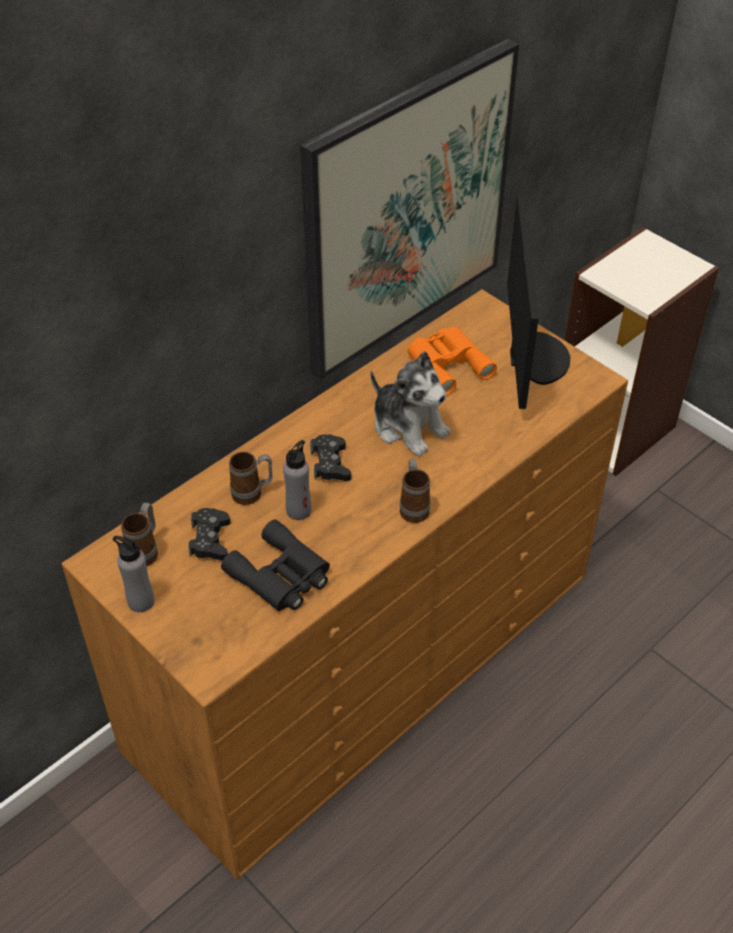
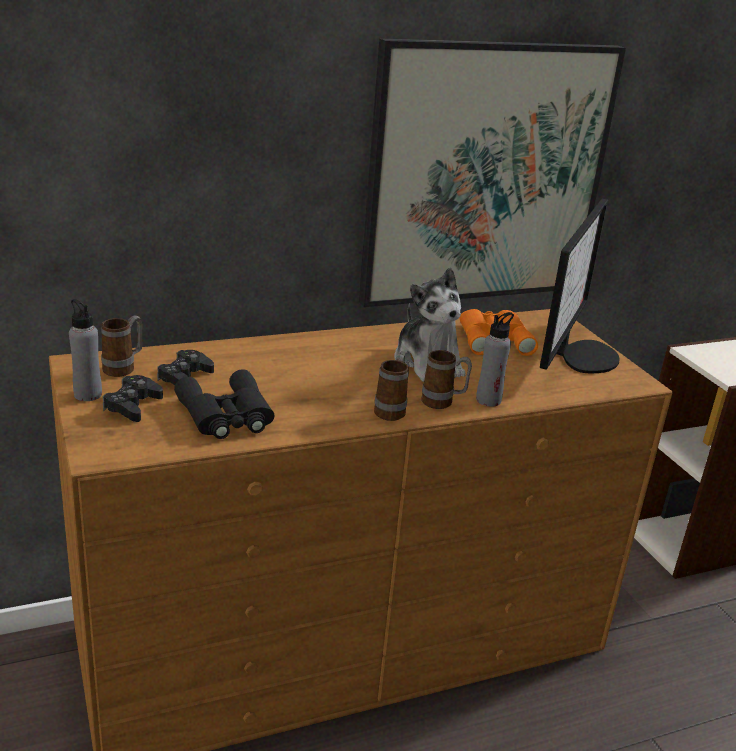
camera: 20 degrees right, 20 degrees down
mug [229,452,273,505] -> mug moved to [421,350,472,409]
grey bottle [283,440,311,520] -> grey bottle moved to [476,312,514,407]
black game controller [310,434,351,481] -> black game controller moved to [103,375,163,422]

